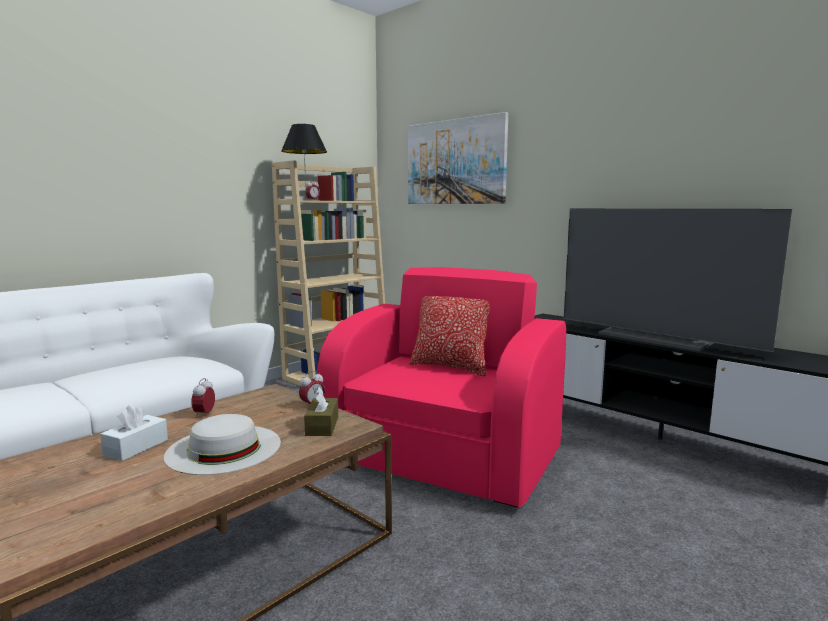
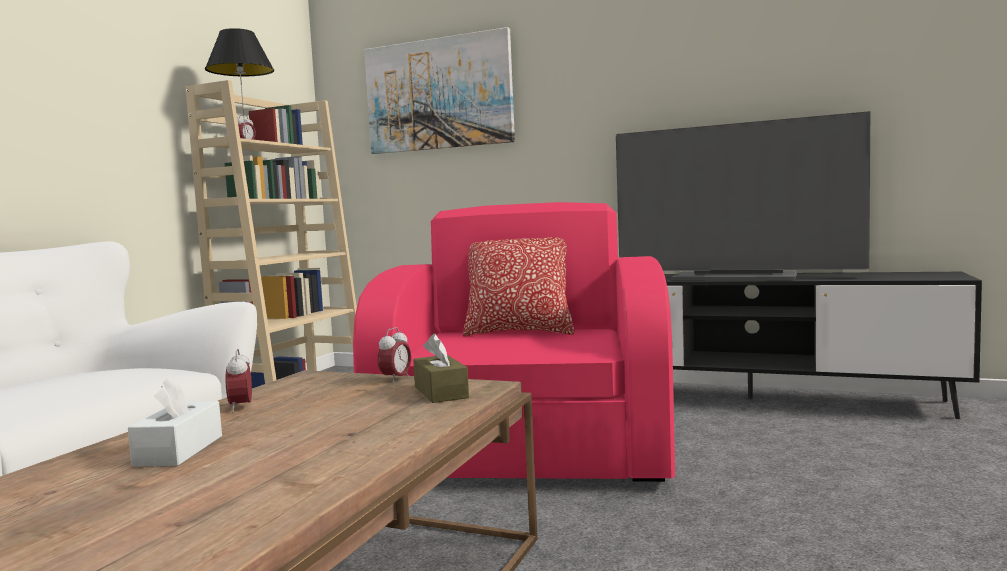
camera: 20 degrees left, 5 degrees down
white hat [164,414,281,475] -> none

